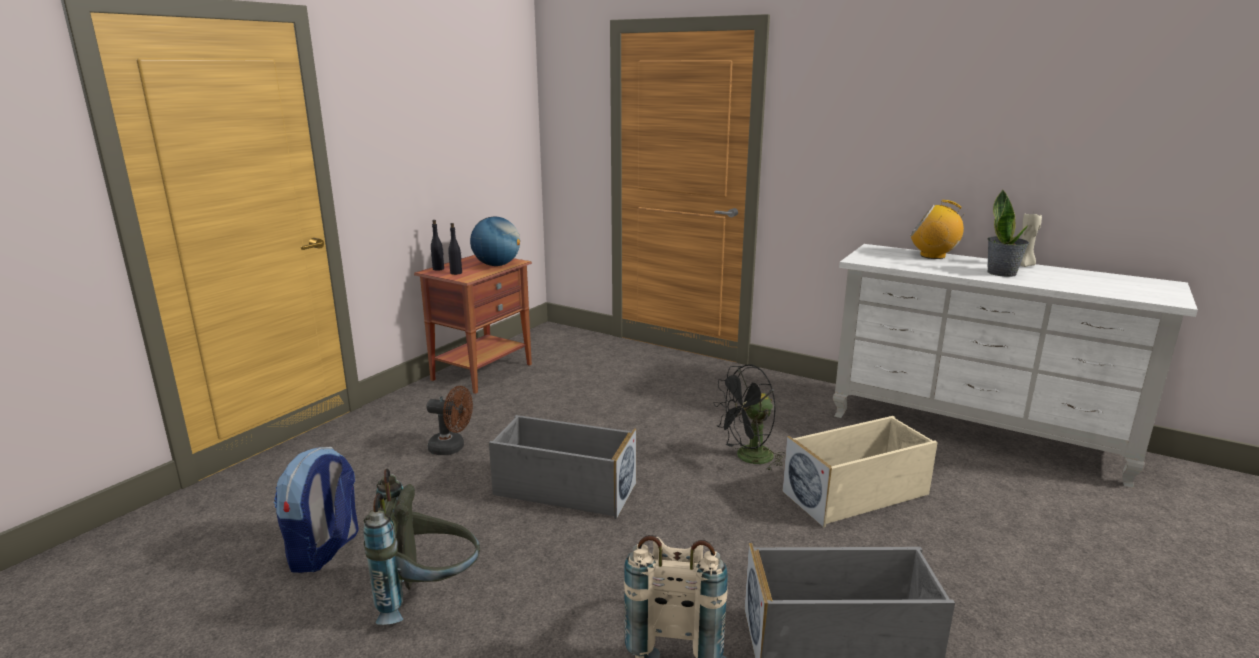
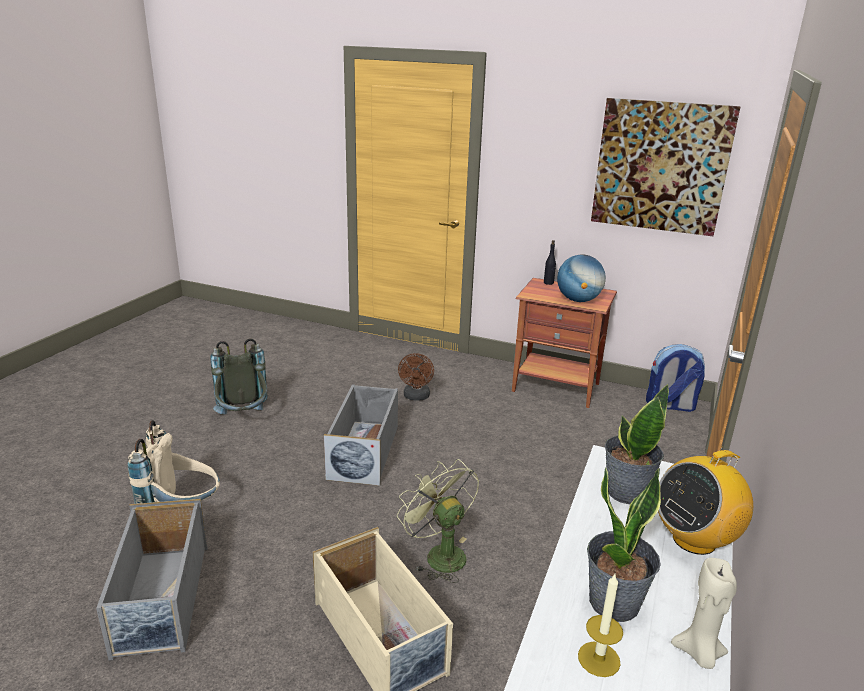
camera: 80 degrees right, 5 degrees up
backpack [274,447,359,573] -> backpack moved to [646,344,705,412]
black bottle [448,223,462,275] -> none
black fan [713,364,786,470] -> green fan [397,459,479,583]
radio [910,200,968,259] -> radio turned 135 degrees counterclockwise [658,446,753,555]
none -> candle [578,574,623,677]
none -> picture [591,98,741,236]
none -> potted plant [605,384,669,504]

